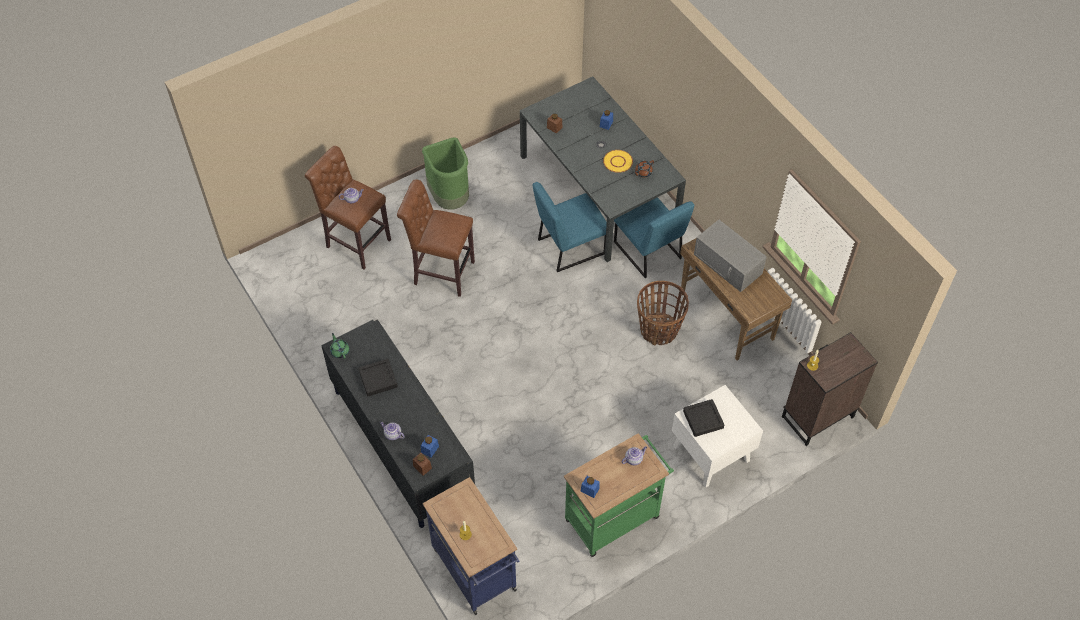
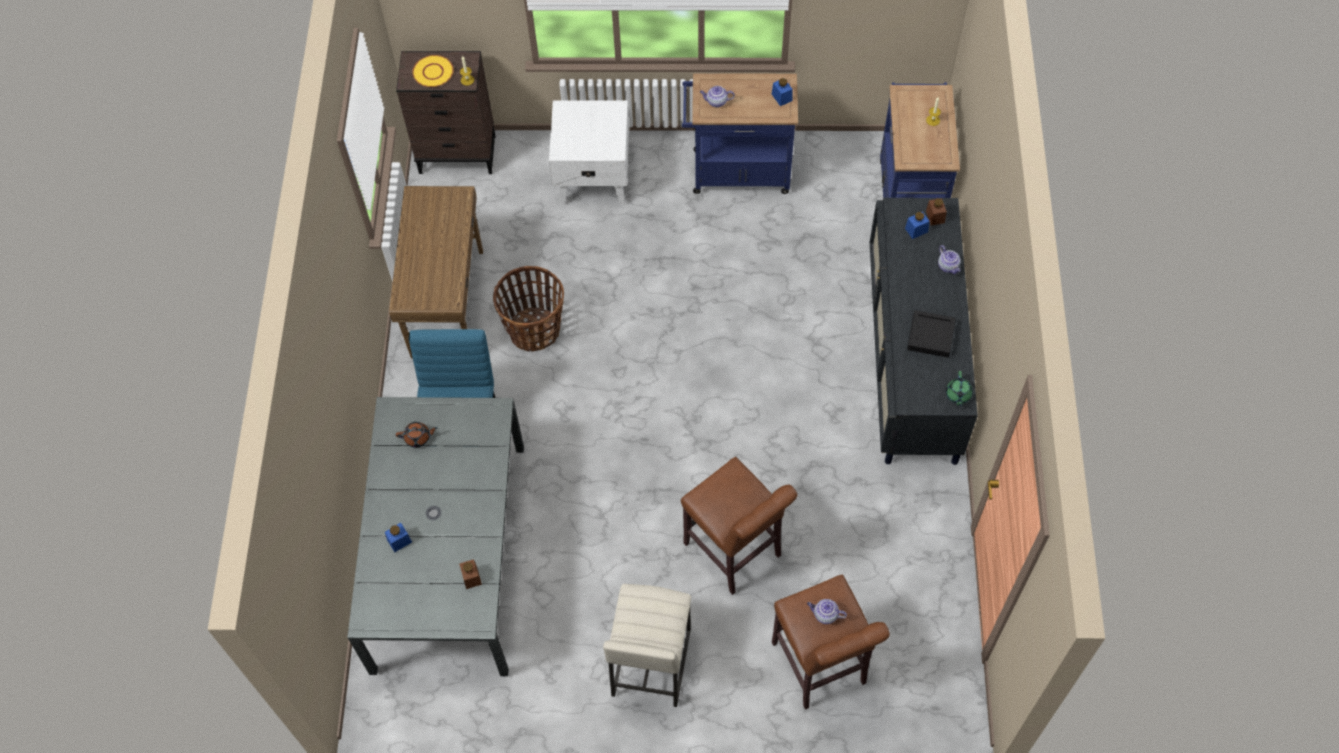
camera: 145 degrees left, 5 degrees up
green trash can [422,137,469,210] -> beige stool [603,584,691,707]
blue chair [533,182,607,272] -> none
green cart [564,433,674,557] -> blue cart [682,74,798,194]
yellow plate [603,150,633,173] -> yellow plate moved to [412,55,454,87]
black tray [683,399,724,437] -> none
grey microwave [694,220,767,292] -> none

